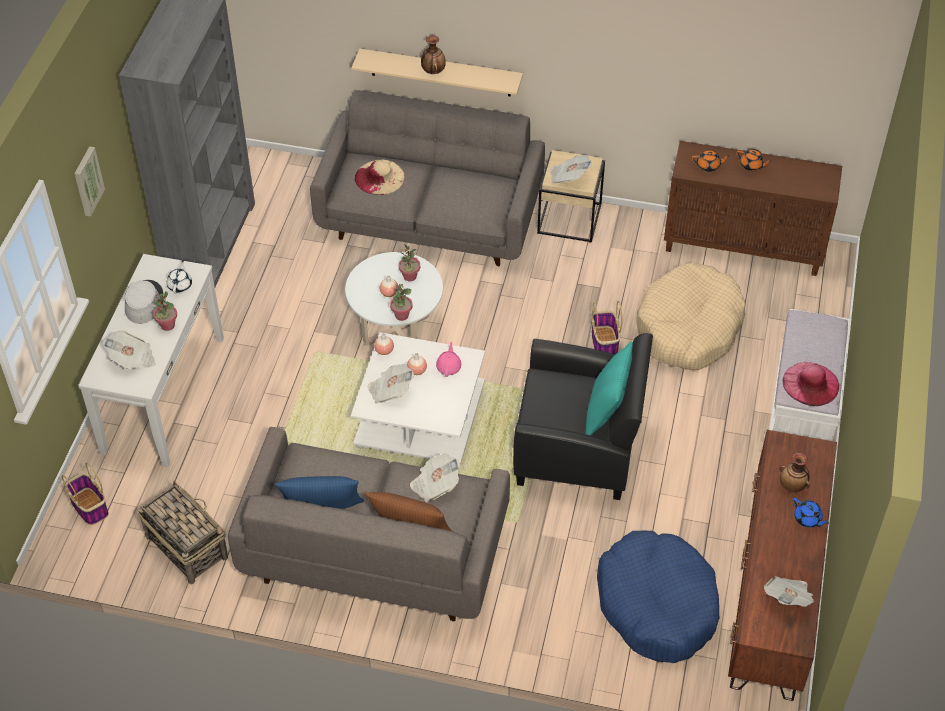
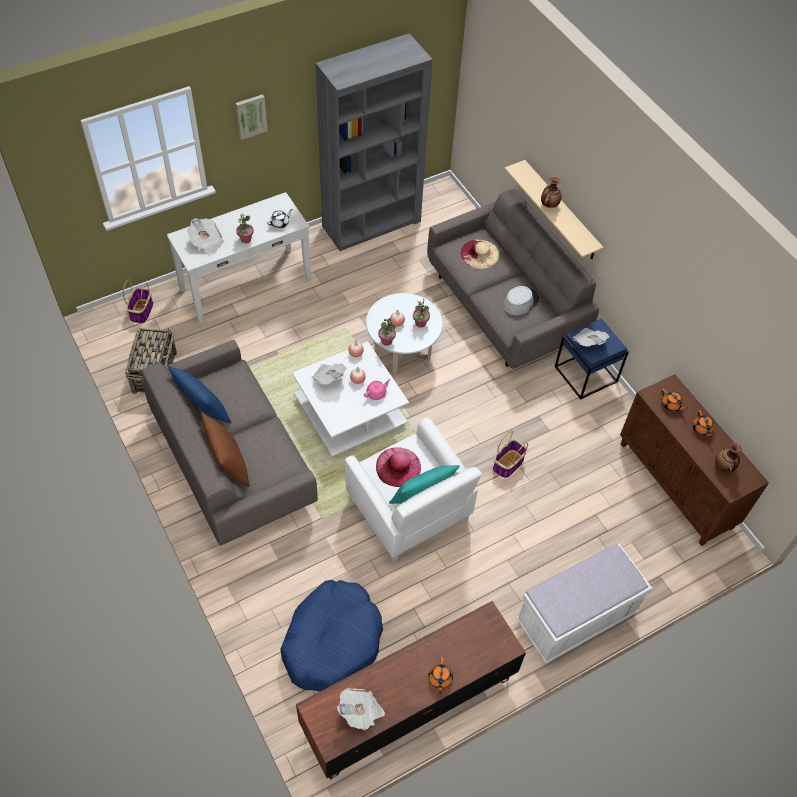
camera: 45 degrees right, 5 degrees up
grey hat [125,280,163,324] -> grey hat moved to [503,286,539,315]
newspaper [410,453,460,503] -> none
black armchair [513,333,653,500] -> white armchair [345,417,482,562]
beige side table [537,150,605,243] -> blue side table [555,318,629,400]
beige dog bed [637,263,745,370] -> none
vase [780,453,810,493] -> vase moved to [715,442,742,473]
pink hat [783,362,839,406] -> pink hat moved to [376,447,421,487]
blue teapot [793,498,829,528] -> orange teapot [428,657,453,694]

